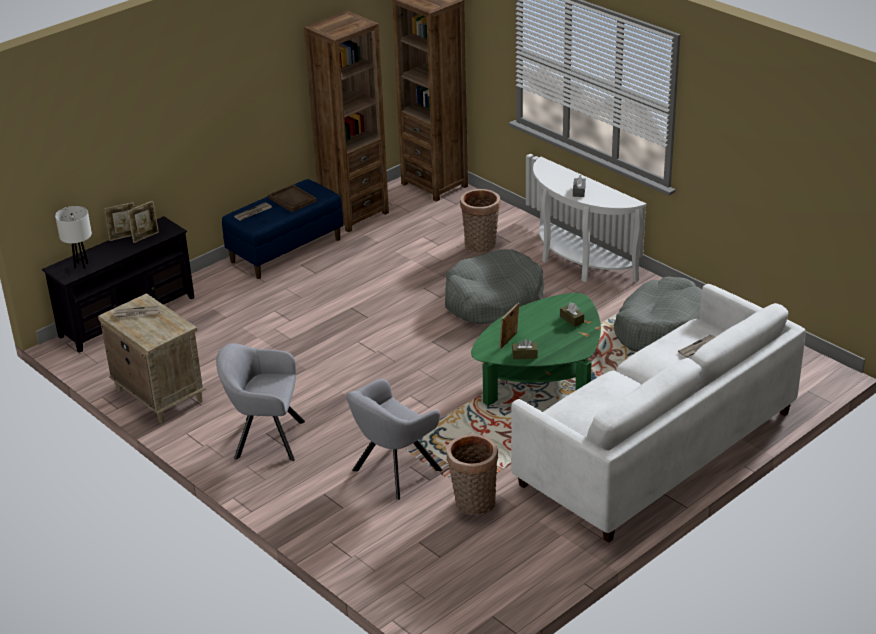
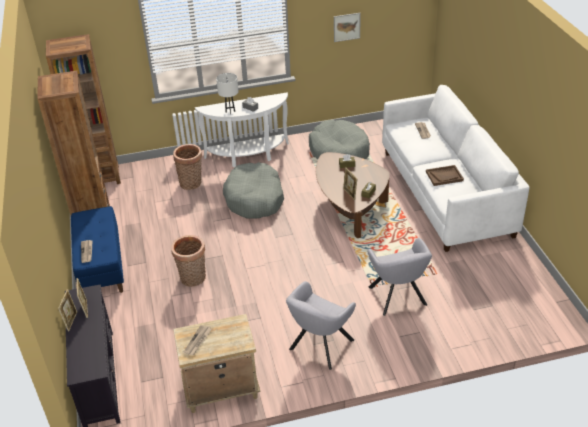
camera: 60 degrees left, 5 degrees up
white table lamp [55,206,92,269] -> white table lamp moved to [216,73,239,114]
brown tray [268,184,317,212] -> brown tray moved to [426,165,464,186]
basket [446,434,498,515] -> basket moved to [171,235,206,287]
green coffee table [471,293,601,406] -> brown coffee table [316,152,390,238]
none -> picture [334,13,361,42]

